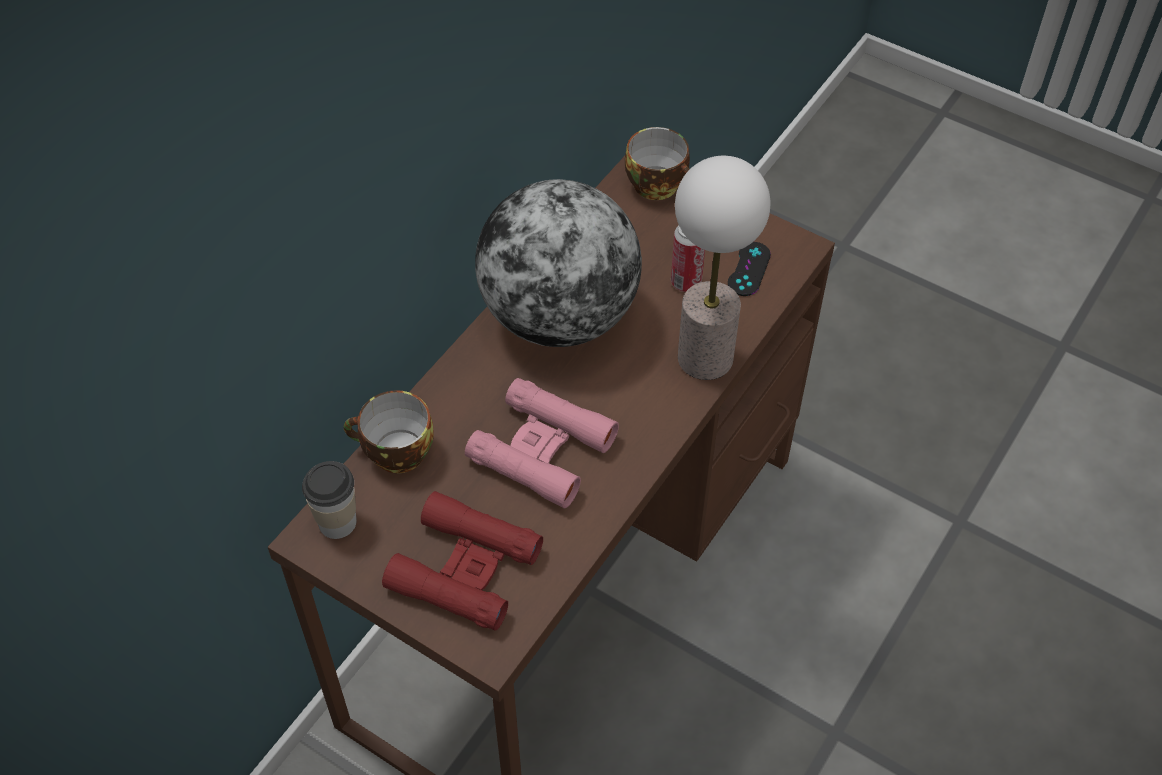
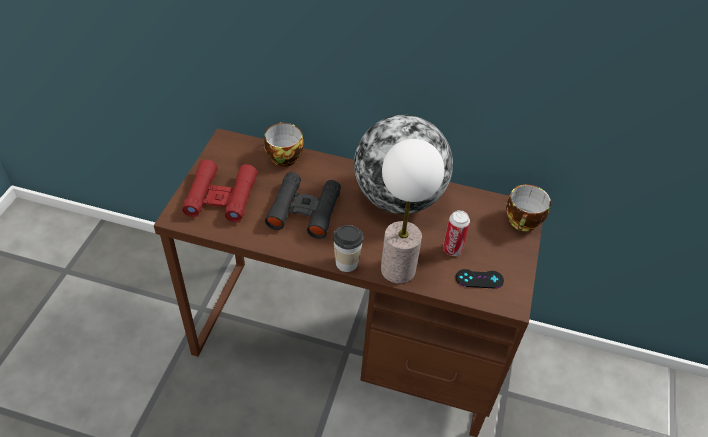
camera: 70 degrees right, 5 degrees down
cup [302,461,357,539] -> cup moved to [333,225,363,272]
pink binoculars [465,378,619,509] -> black binoculars [265,172,341,239]

